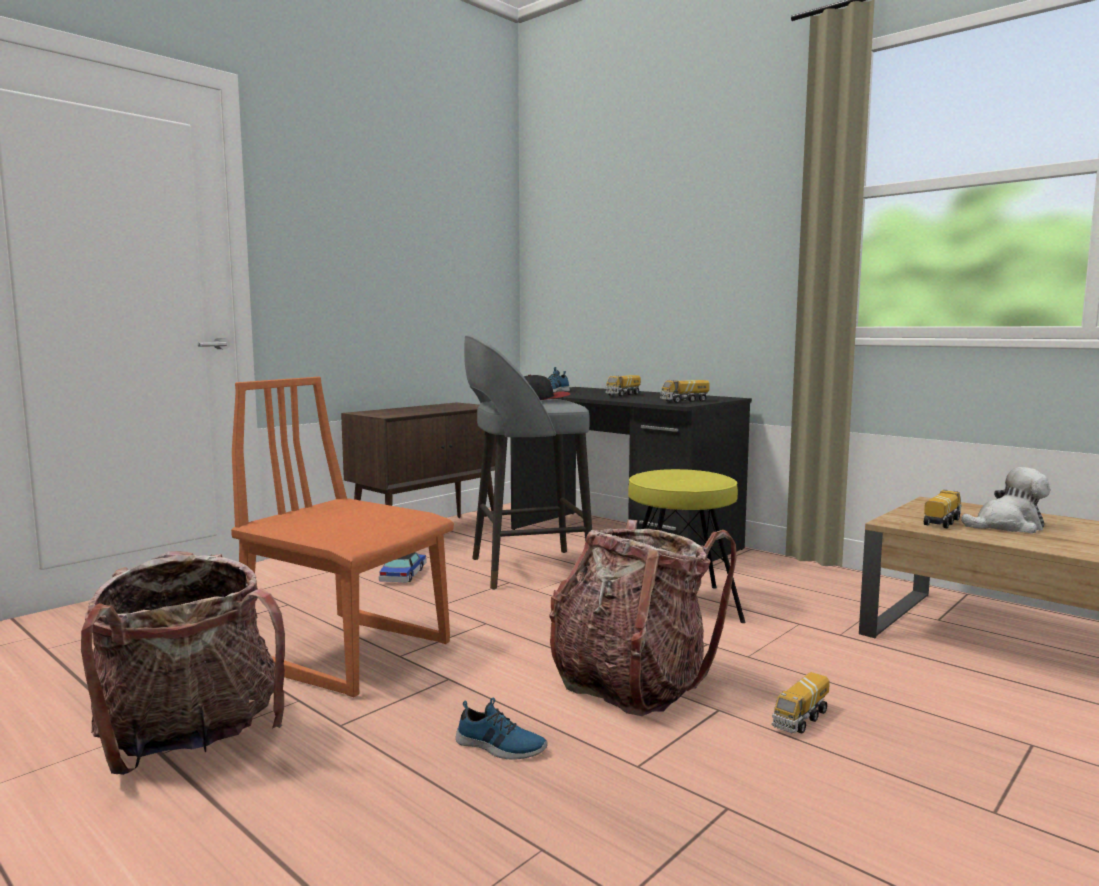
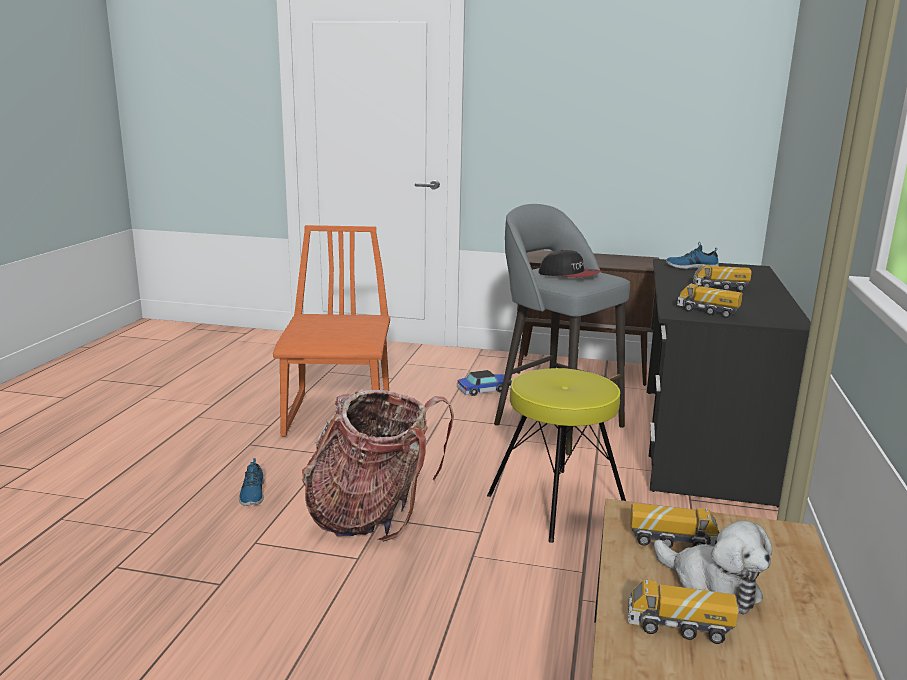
camera: 60 degrees right, 10 degrees up
backpack [81,551,285,775] -> none
toy truck [772,672,830,734] -> toy truck moved to [628,580,738,644]

